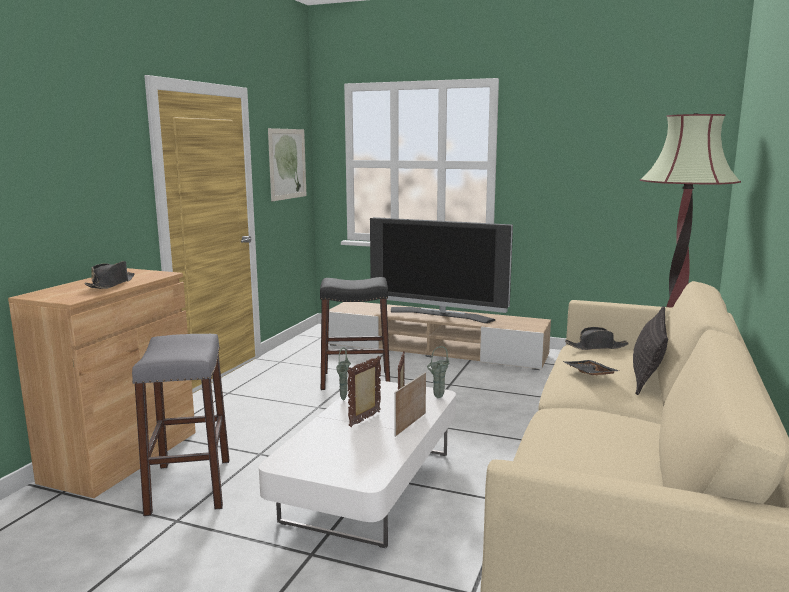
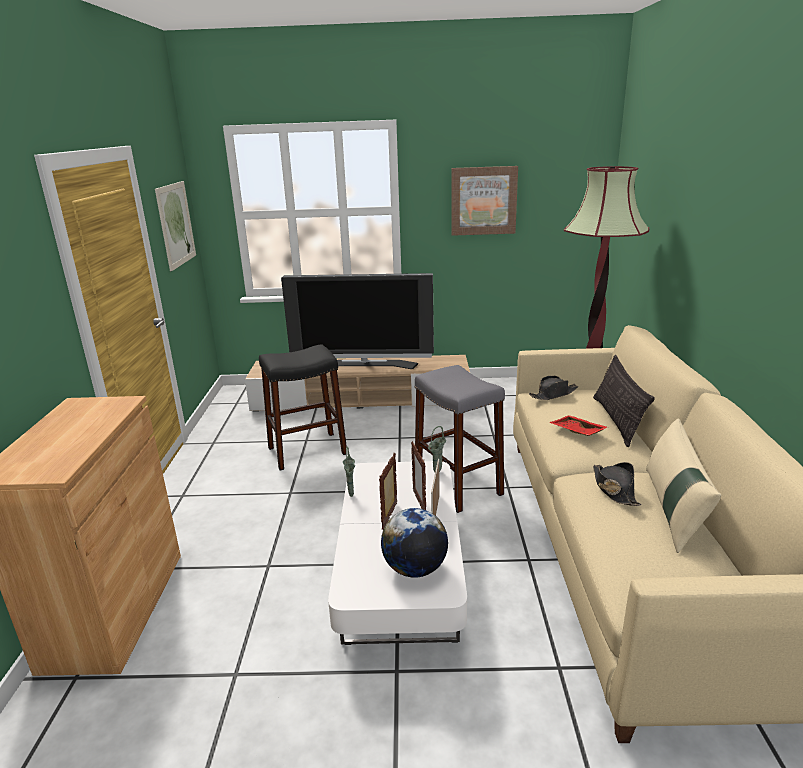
camera: 20 degrees left, 10 degrees up
black hat [84,261,135,289] -> black hat moved to [593,462,641,506]
grey stool [132,334,229,516] -> grey stool moved to [415,365,505,513]
black tray [562,360,619,375] -> red tray [549,415,608,436]
none -> globe [381,508,448,578]
none -> picture [451,166,518,236]
none -> beige pillow [646,419,721,553]

